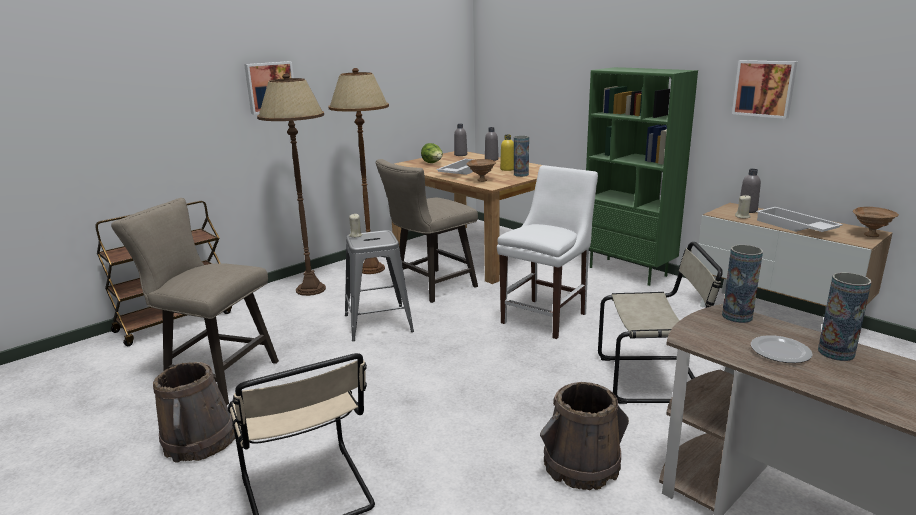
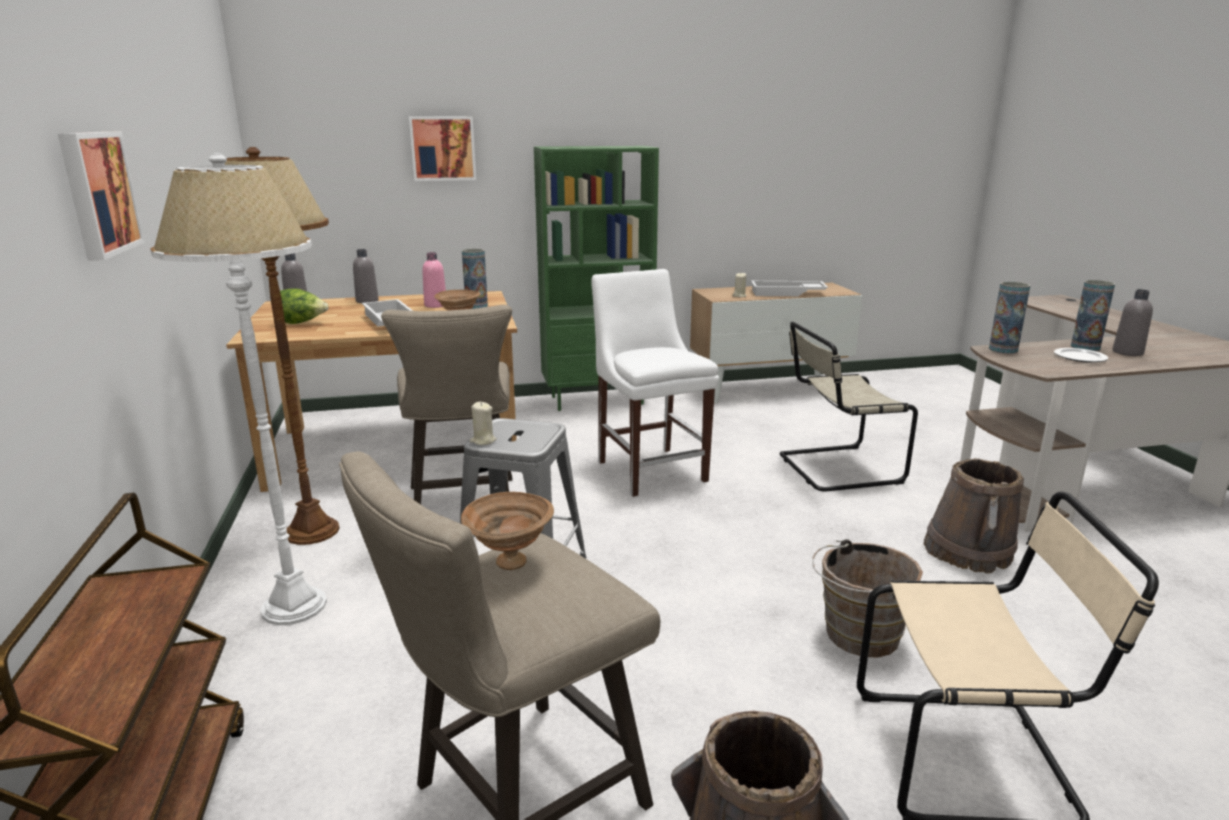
camera: 60 degrees left, 0 degrees up
brown floor lamp [257,74,326,296] -> white floor lamp [150,153,327,625]
yellow bottle [500,134,514,171] -> pink bottle [422,252,446,308]
beige chair [598,242,723,404] -> beige chair turned 135 degrees counterclockwise [780,321,918,492]
picture [732,60,797,119] -> picture moved to [409,116,476,181]
grey bottle [740,169,761,213] -> grey bottle moved to [1113,289,1153,356]
brown bowl [853,207,899,237] -> brown bowl moved to [461,492,554,570]
none -> brown bucket [812,539,923,658]

